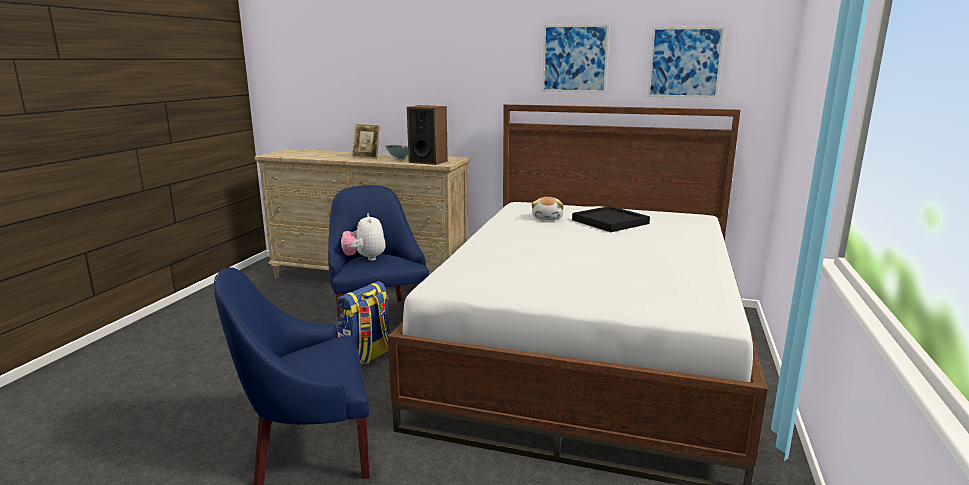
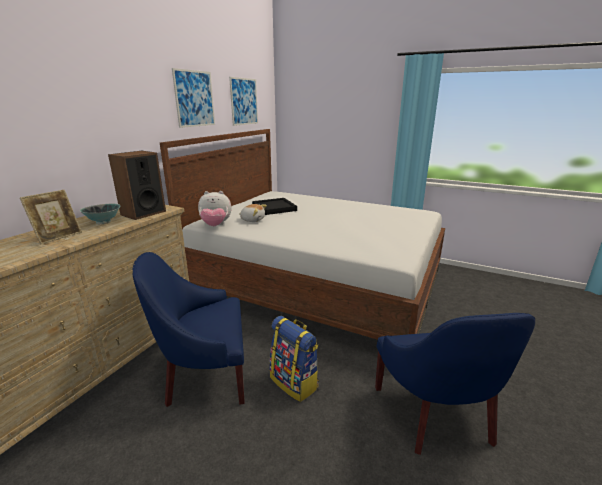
camera: 80 degrees left, 5 degrees up
plush toy [341,214,386,261] -> plush toy moved to [198,191,231,226]

